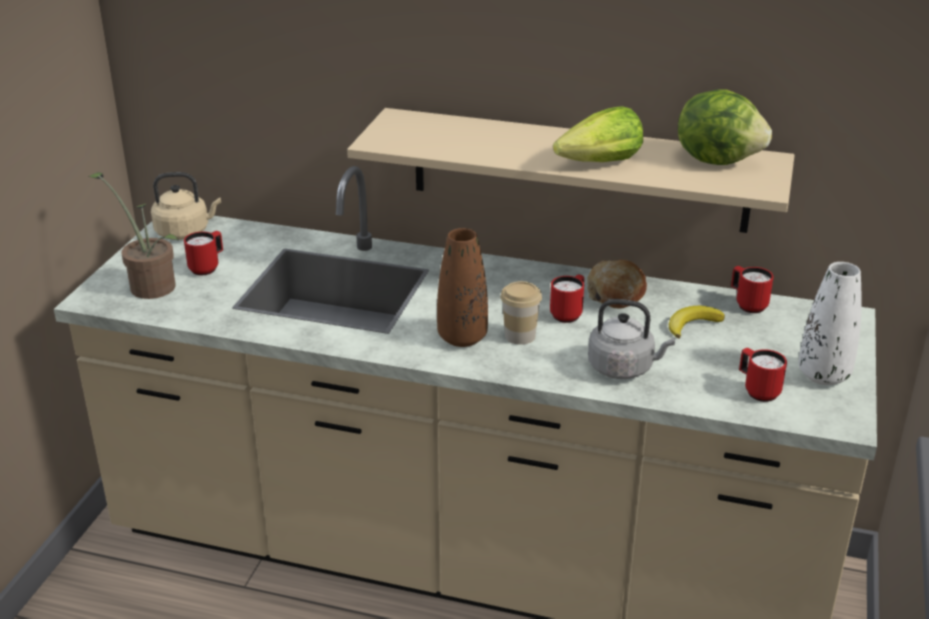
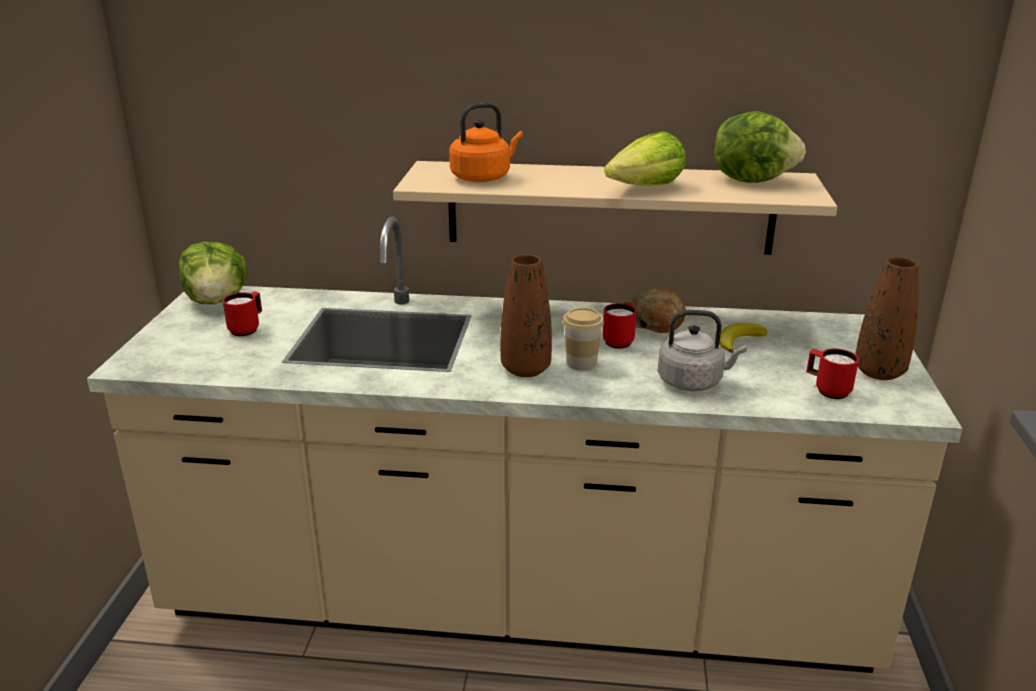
camera: 10 degrees left, 5 degrees down
potted plant [89,172,179,299] -> none
beige kettle [151,172,221,240] -> lettuce [179,242,248,304]
red mug [731,266,774,313] -> none
white vase [798,262,862,385] -> brown vase [855,257,919,380]
none -> orange kettle [449,103,523,182]

